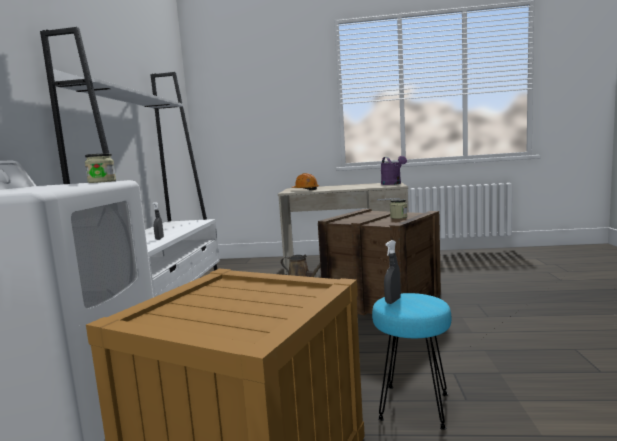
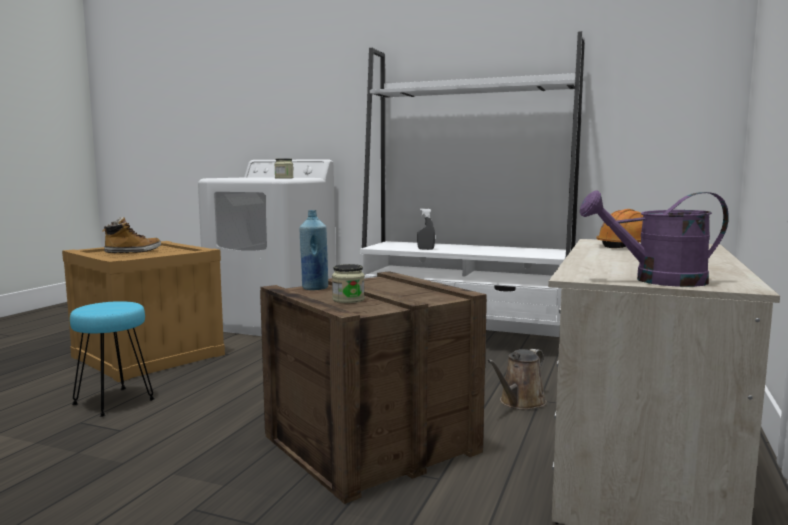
camera: 105 degrees right, 0 degrees up
grey spray bottle [384,240,401,304] -> none
none -> boot [102,217,161,253]
none -> blue bottle [299,210,328,290]

